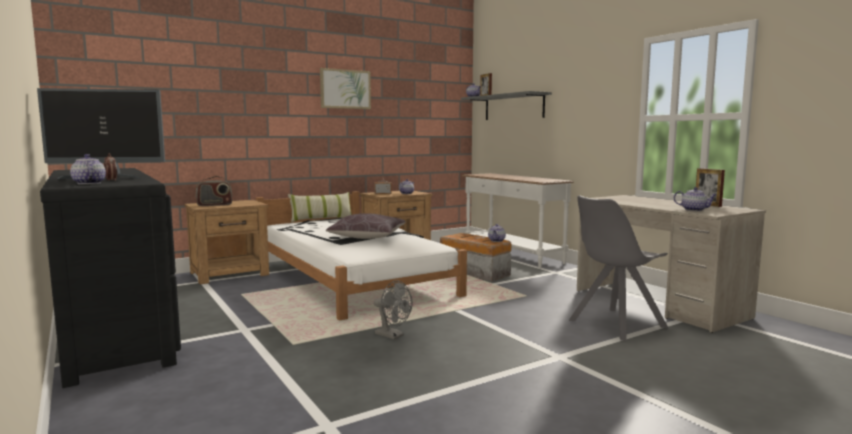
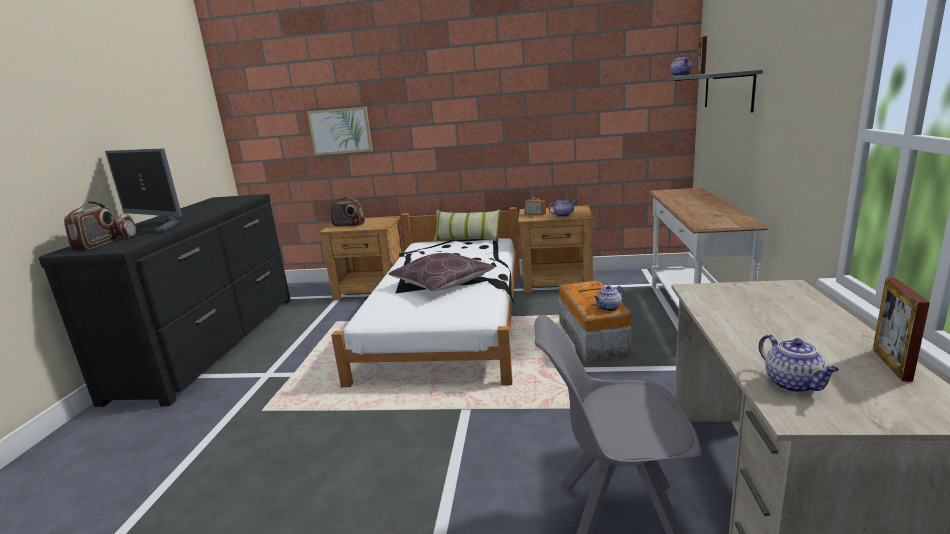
camera: 40 degrees right, 10 degrees up
teapot [70,154,106,184] -> radio [64,201,120,250]
picture [320,68,371,109] -> picture moved to [307,106,373,155]
grey fan [374,280,412,340] -> none

